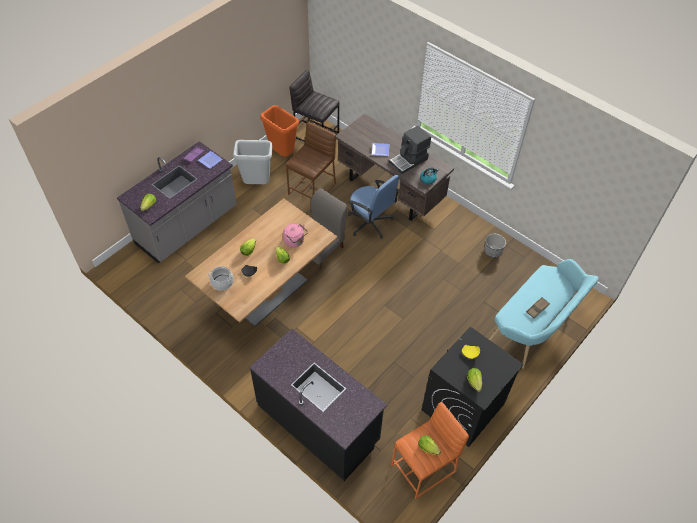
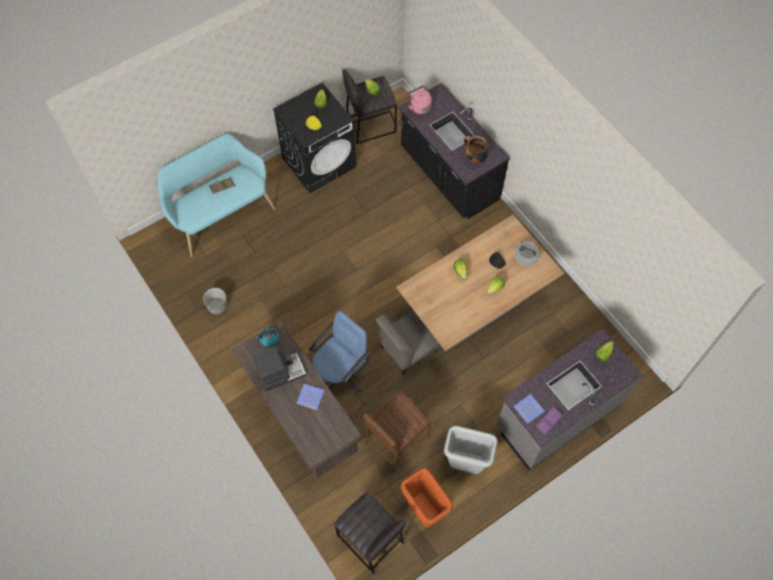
camera: 165 degrees left, 10 degrees up
pink kettle [283,223,308,247] -> pink kettle moved to [407,86,432,114]
blue office chair [348,175,399,239] -> blue office chair turned 75 degrees clockwise [309,311,370,392]
orange stool [391,402,469,499] -> grey stool [342,69,397,144]
none -> cooking pot [464,136,489,164]

